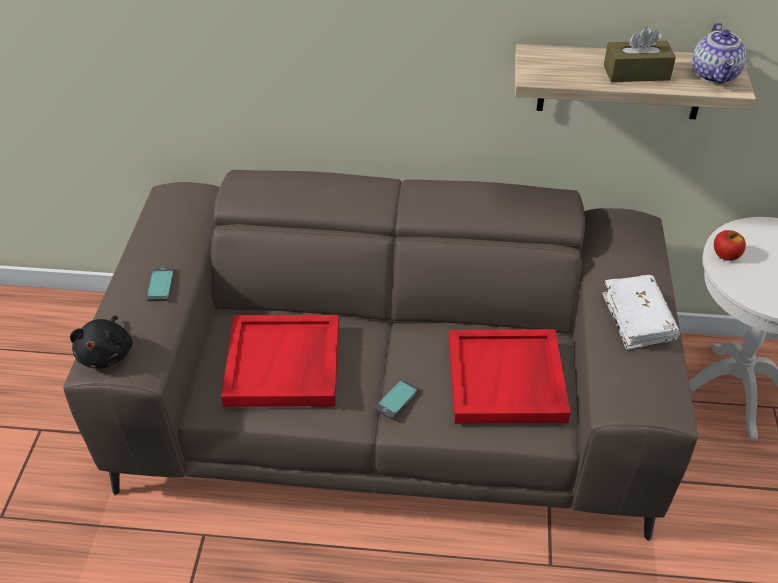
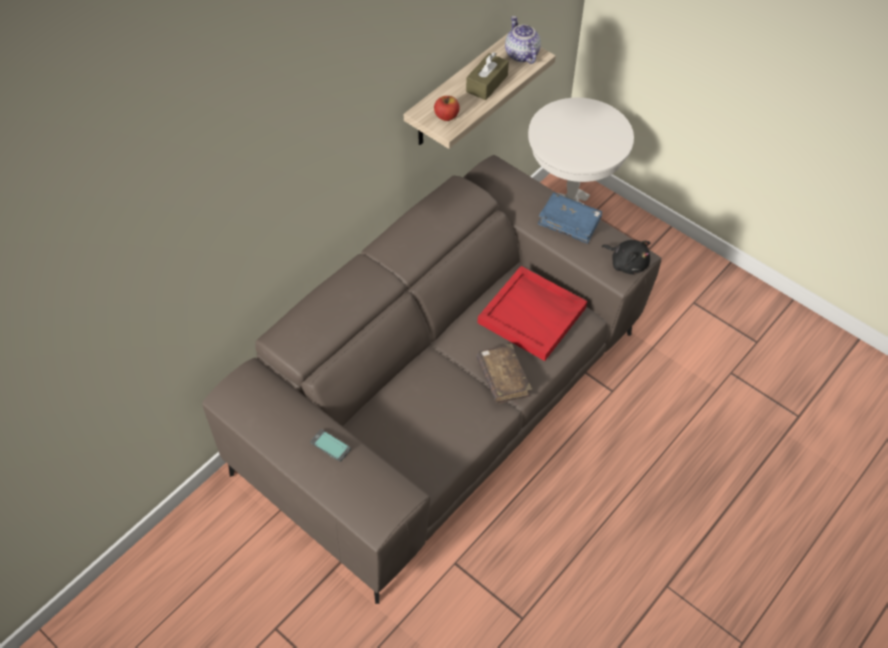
camera: 55 degrees left, 10 degrees up
black plush toy [70,316,133,369] -> black plush toy moved to [601,240,650,275]
red tray [221,315,339,407] -> none
phone [375,379,419,419] -> brown book [476,344,532,404]
white book [602,275,680,350] -> blue book [538,193,602,244]
teapot [693,22,747,84] -> teapot turned 150 degrees counterclockwise [505,16,541,64]
apple [714,230,746,261] -> apple moved to [434,96,459,121]

